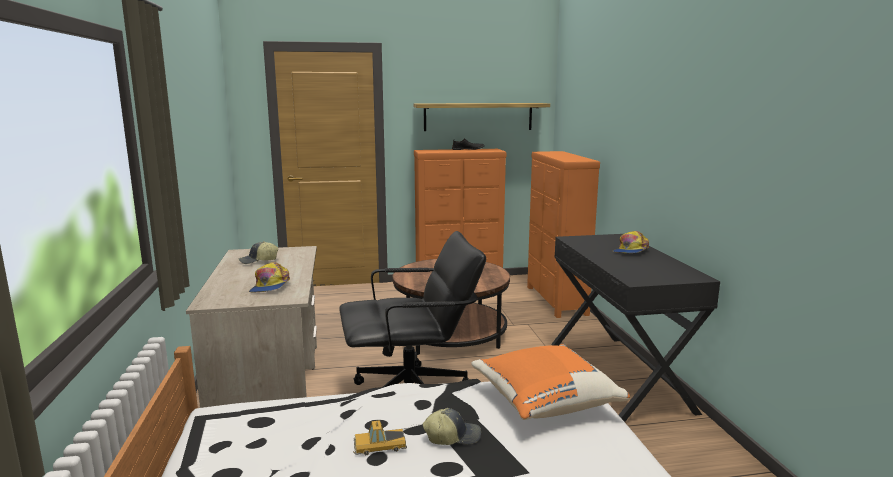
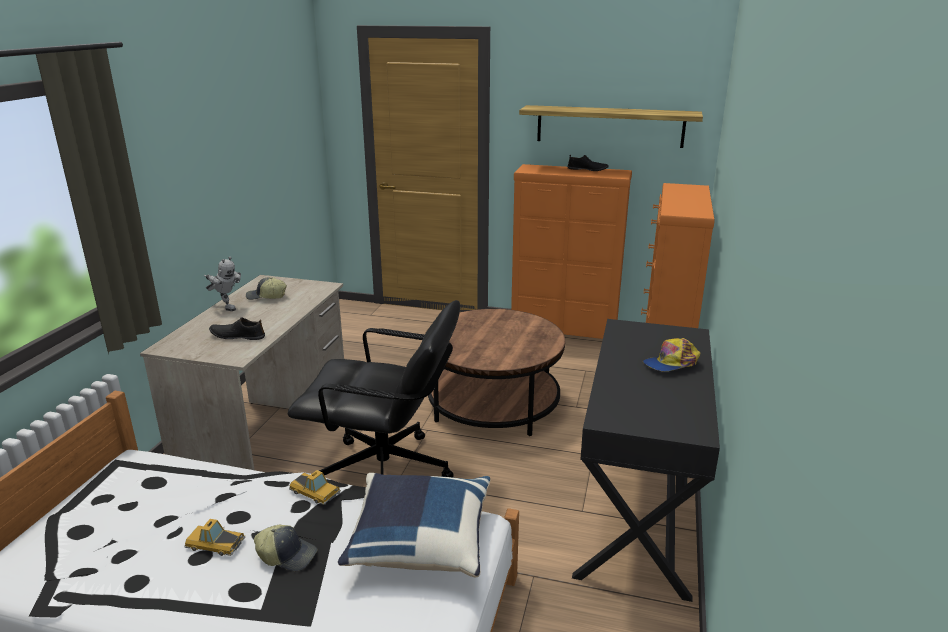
camera: 25 degrees right, 10 degrees up
cap [249,262,290,293] -> black shoe [209,317,265,340]
orange pillow [471,344,630,420] -> blue pillow [338,473,490,577]
none -> toy robot [204,256,241,311]
none -> toy car [289,470,341,505]

